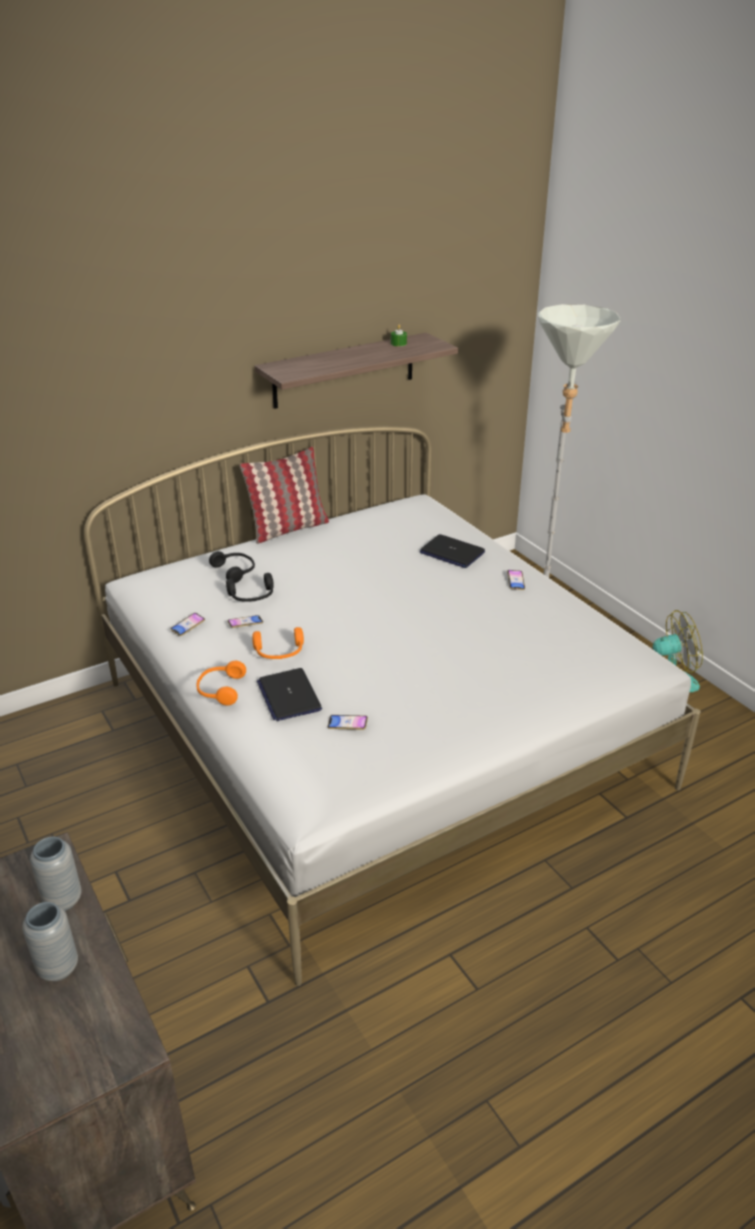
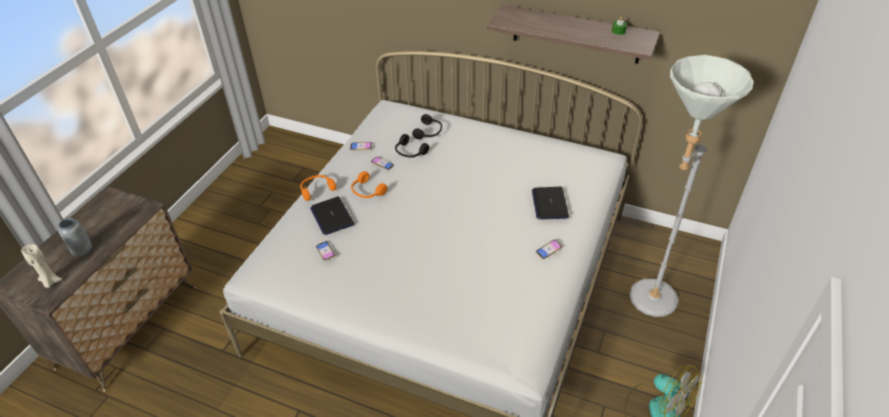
camera: 55 degrees right, 10 degrees up
grey vase [30,837,82,911] -> none
pillow [240,447,329,544] -> none
laptop [257,668,322,721] -> laptop turned 60 degrees counterclockwise [310,197,354,235]
none -> beige candle [21,244,62,288]

